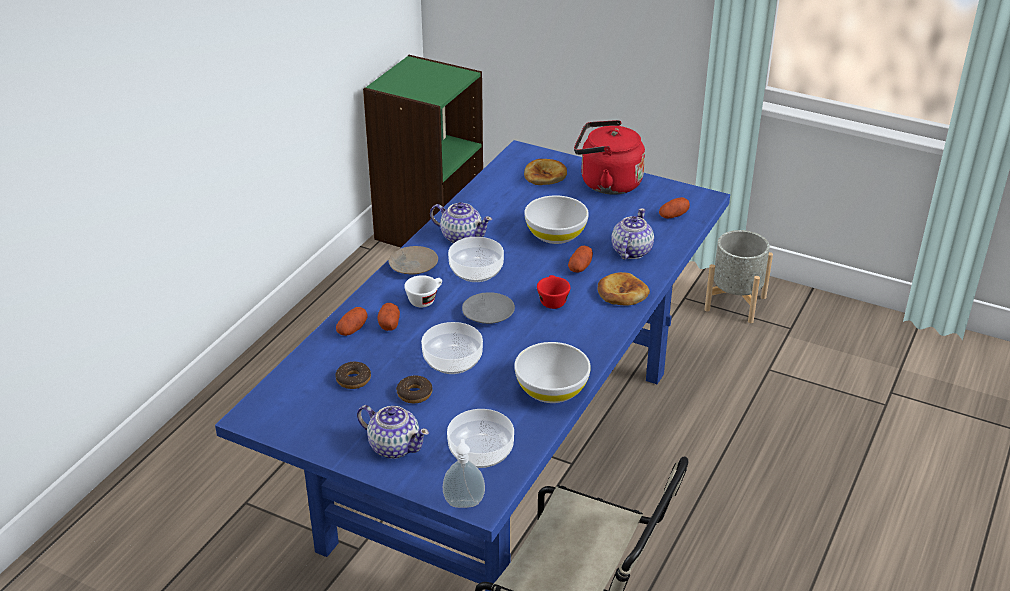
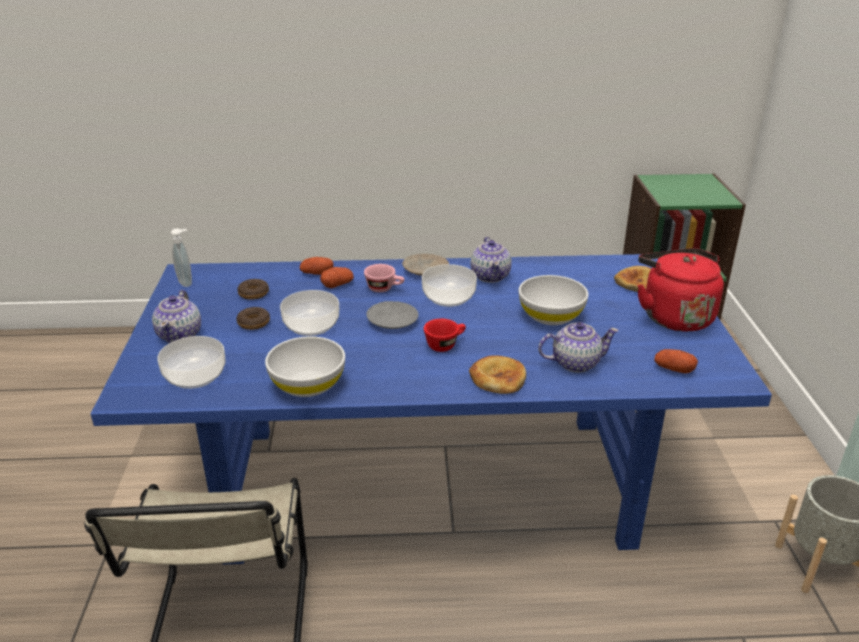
camera: 60 degrees right, 5 degrees down
white cup [404,275,442,308] -> pink cup [364,264,405,292]
soap dispenser [443,439,485,508] -> soap dispenser moved to [171,229,192,287]
potato [568,246,593,273] -> none

